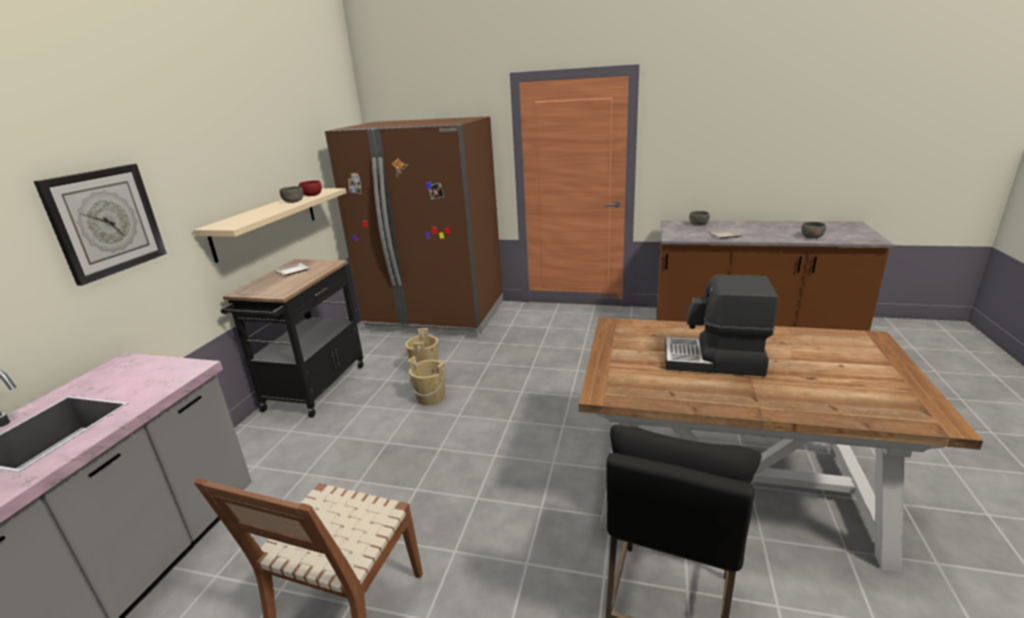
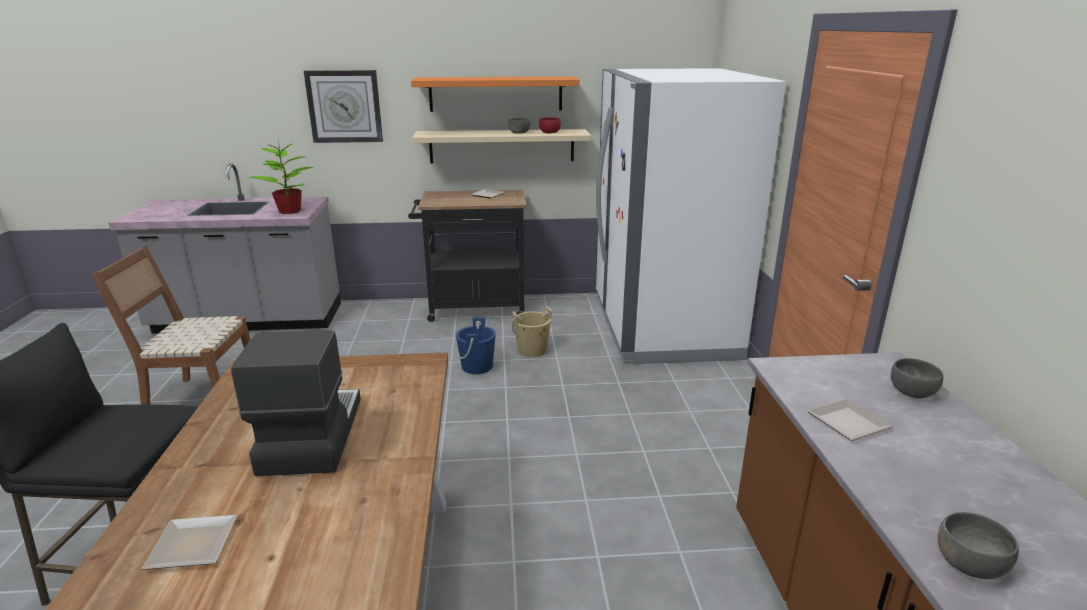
camera: 70 degrees right, 0 degrees up
brown fridge [325,116,503,336] -> white fridge [595,68,786,364]
beige bucket [407,356,445,405] -> blue bucket [456,317,496,374]
none -> plate [142,515,237,570]
none -> potted plant [248,143,313,214]
none -> orange shelf [411,76,580,112]

